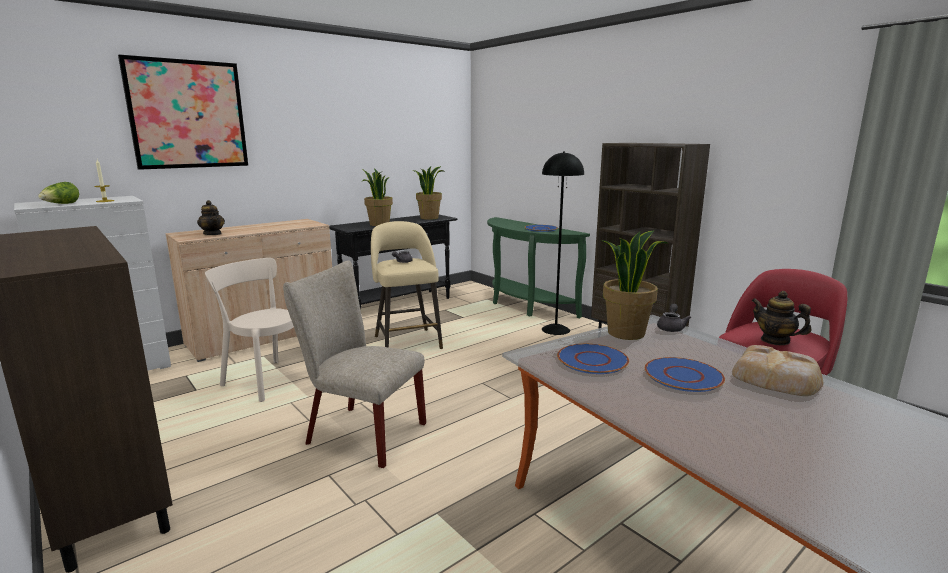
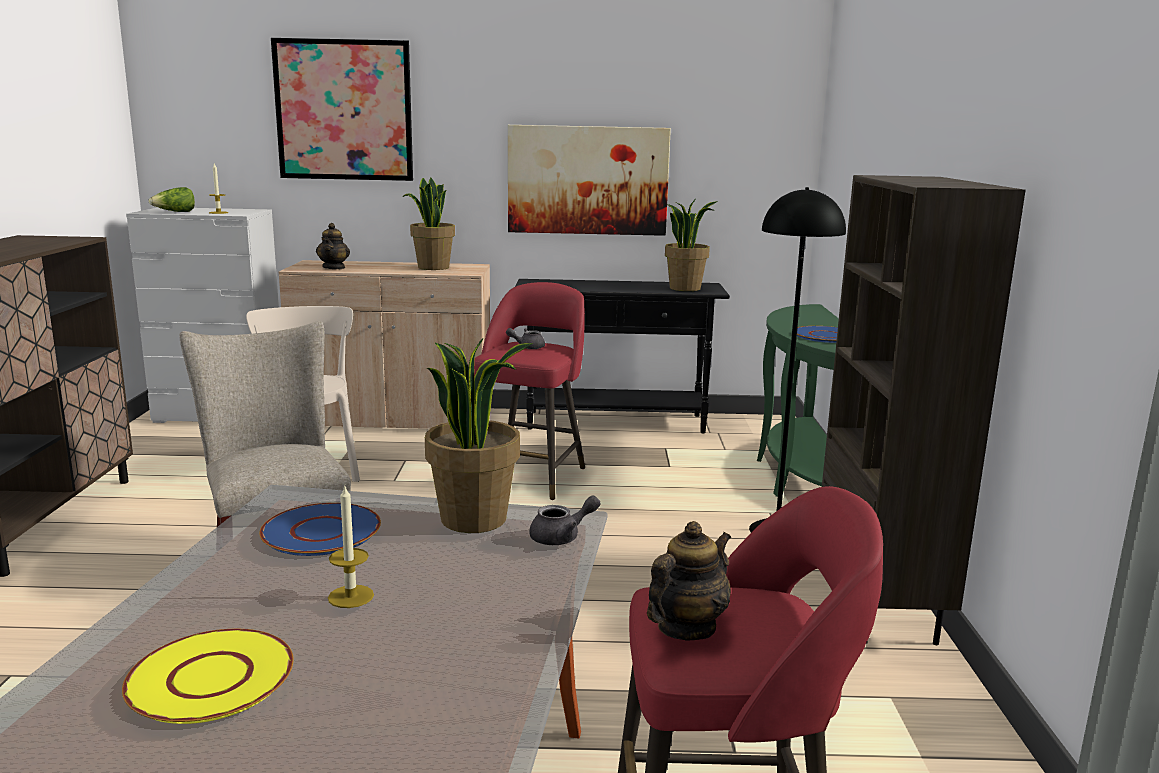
camera: 40 degrees right, 0 degrees up
potted plant [362,168,393,226] -> potted plant moved to [402,178,455,270]
beige stool [371,221,443,349] -> red stool [474,282,585,500]
blue plate [645,357,725,392] -> candle [328,486,374,608]
bread [732,345,823,396] -> none
teapot [751,291,811,345] -> teapot turned 45 degrees clockwise [647,521,731,641]
none -> yellow plate [122,629,294,724]
none -> picture [508,125,671,236]

